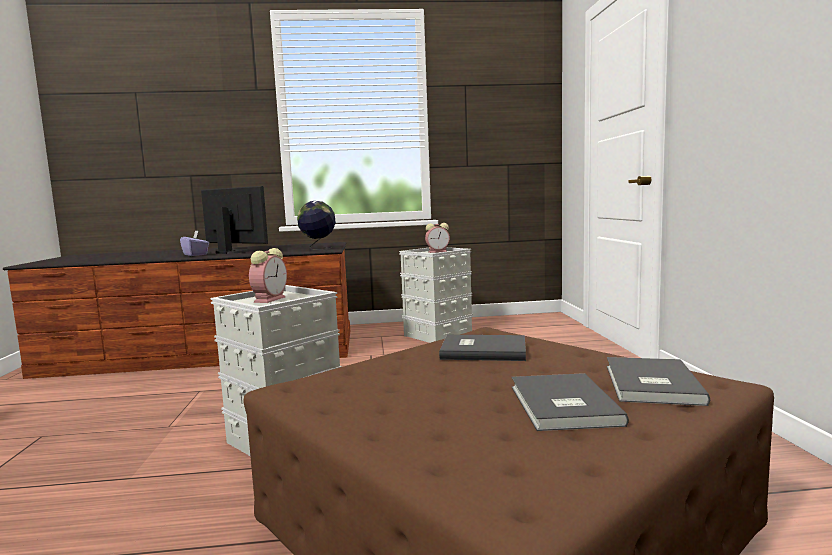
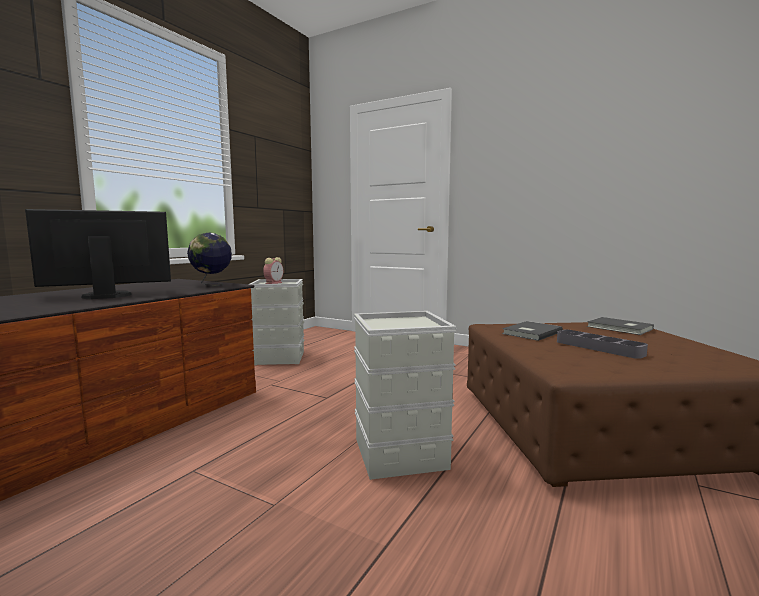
camera: 55 degrees left, 0 degrees up
purple tissue box [180,230,209,256] -> none
alarm clock [249,248,287,303] -> none
grey book [511,373,629,431] -> none
none -> grey tray [557,330,648,359]

